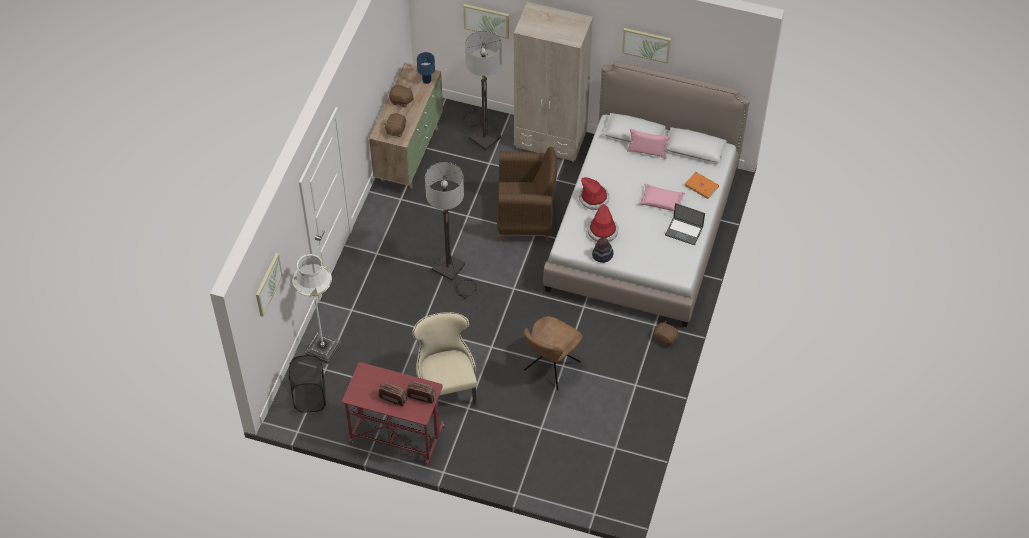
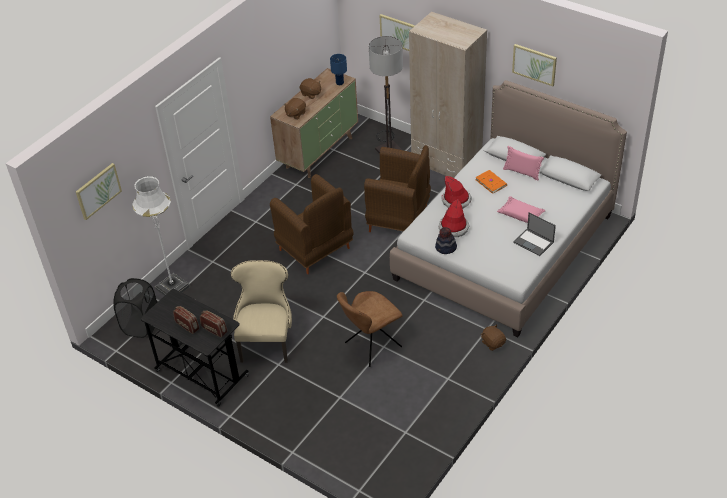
camera: 20 degrees right, 10 degrees down
red desk [342,362,445,466] -> black desk [141,289,249,407]
floor lamp [425,162,477,299] -> brown armchair [270,174,354,274]
orange book [685,172,719,199] -> orange book moved to [475,170,507,194]

